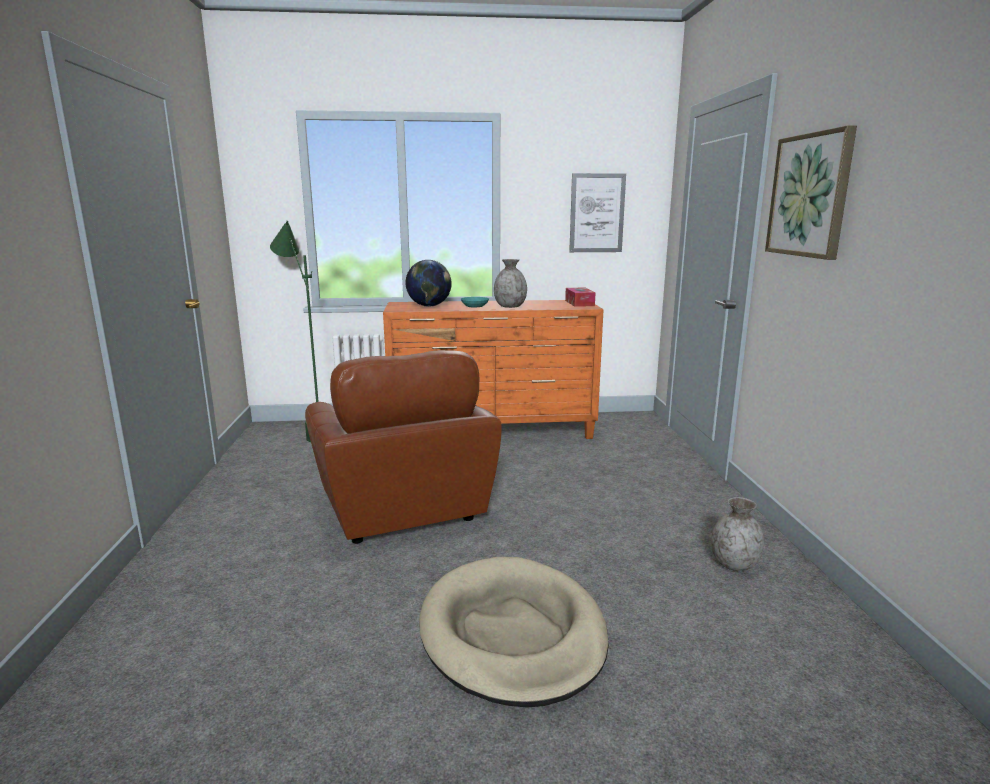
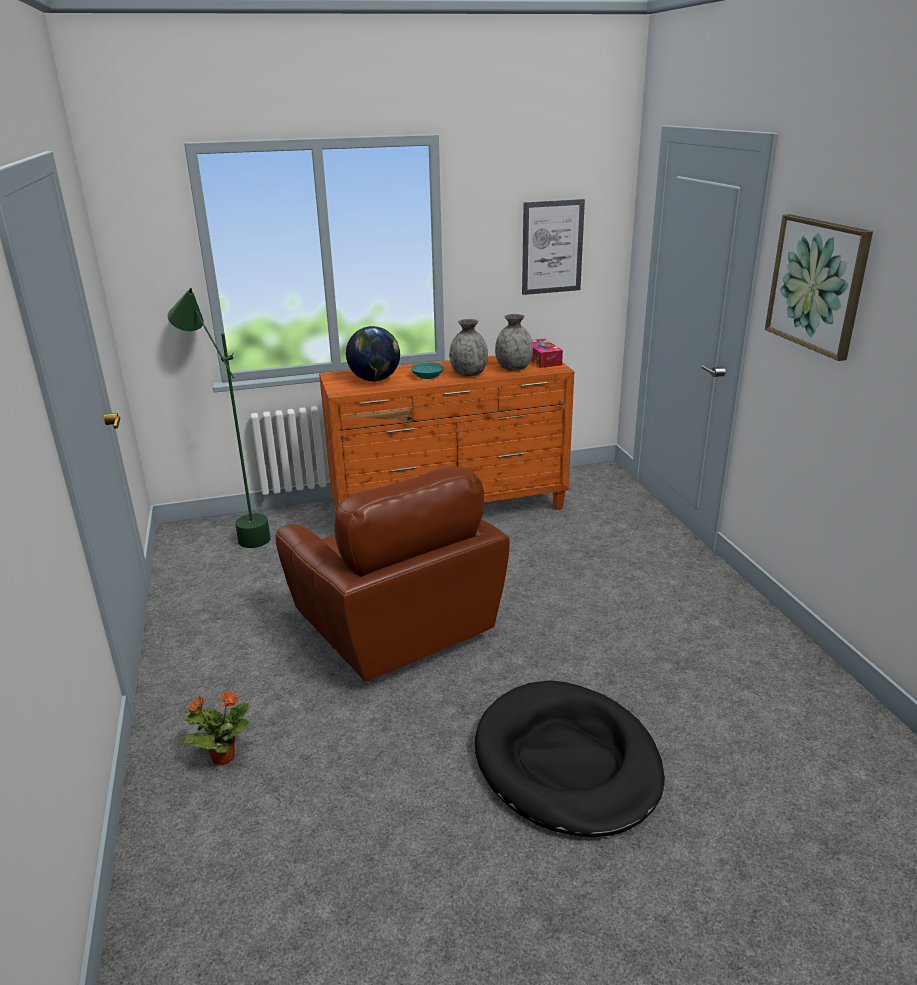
camera: 10 degrees left, 10 degrees up
beige dog bed [419,557,609,708] -> black dog bed [475,680,665,837]
grey vase [711,497,764,571] -> grey vase moved to [495,314,533,371]
none -> potted plant [182,691,250,765]

